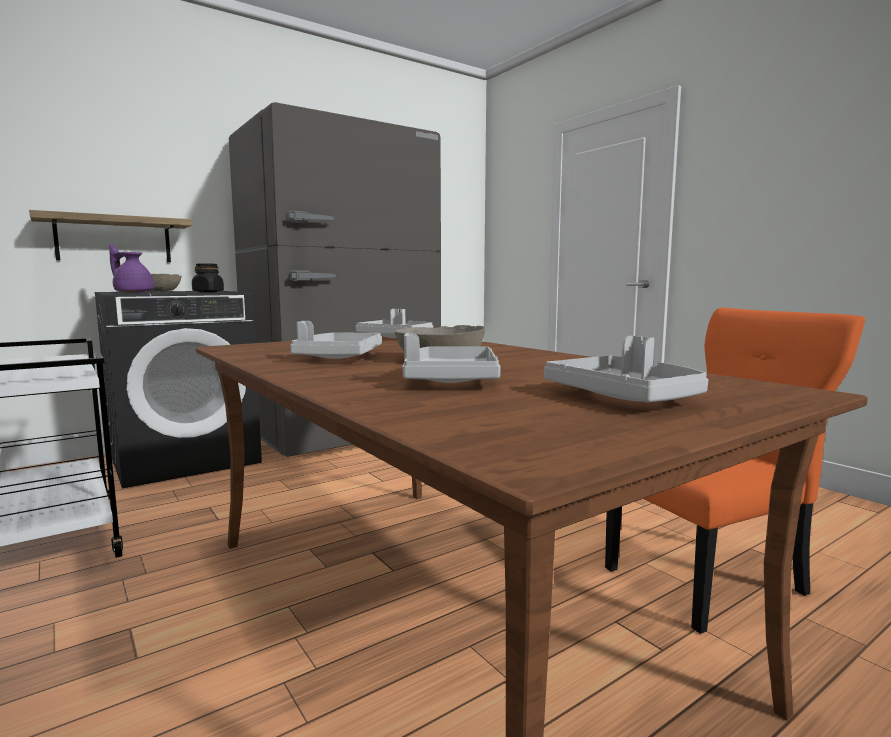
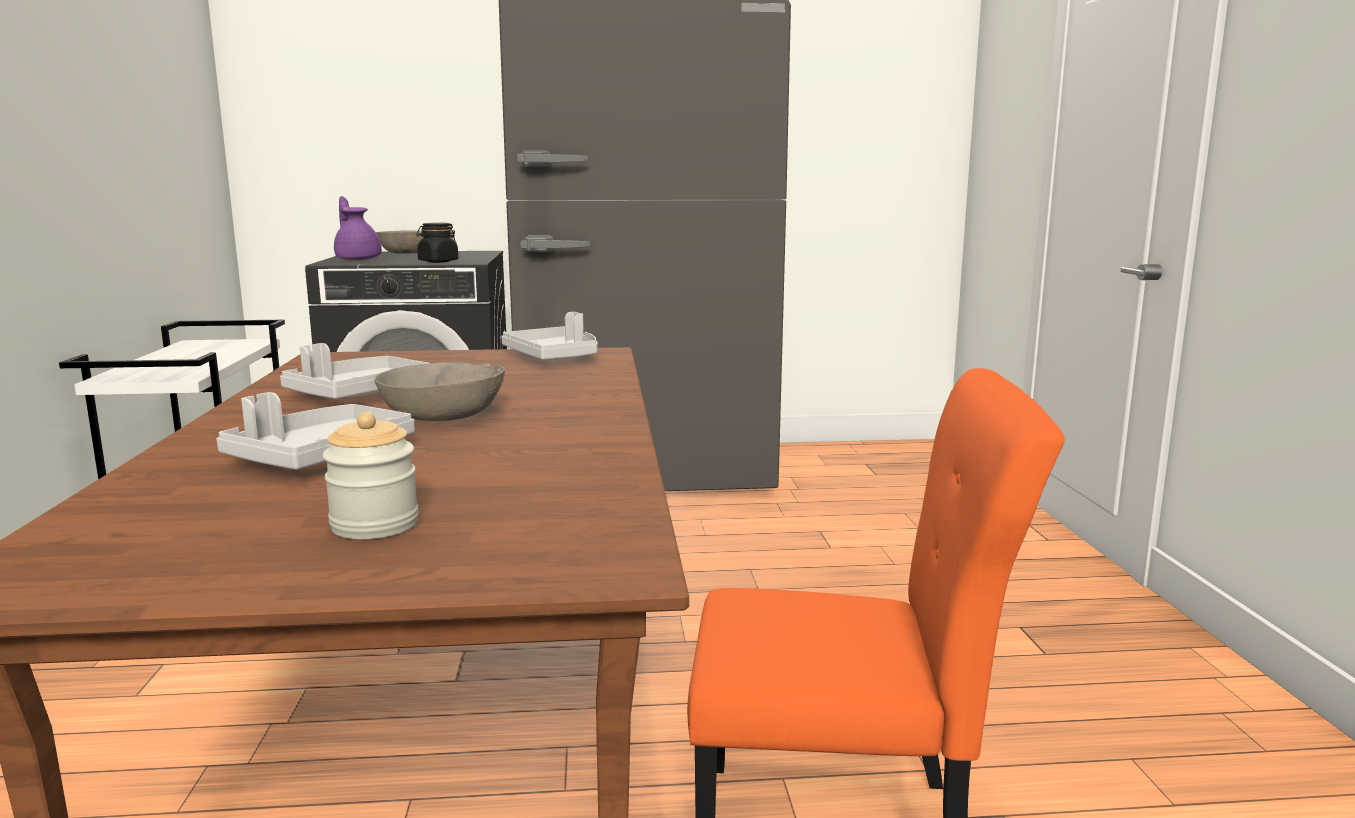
camera: 30 degrees right, 5 degrees up
shelf [29,210,192,262] -> none
grey tray [544,336,709,402] -> jar [322,412,419,539]

